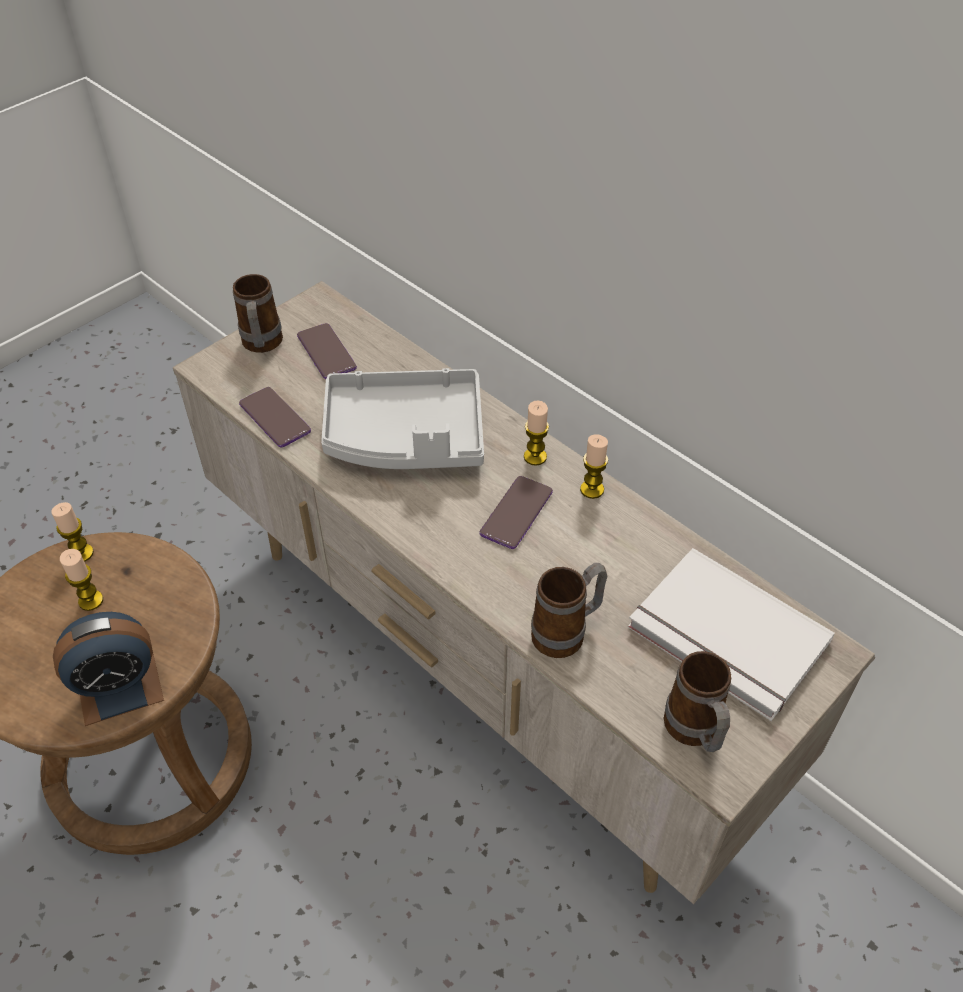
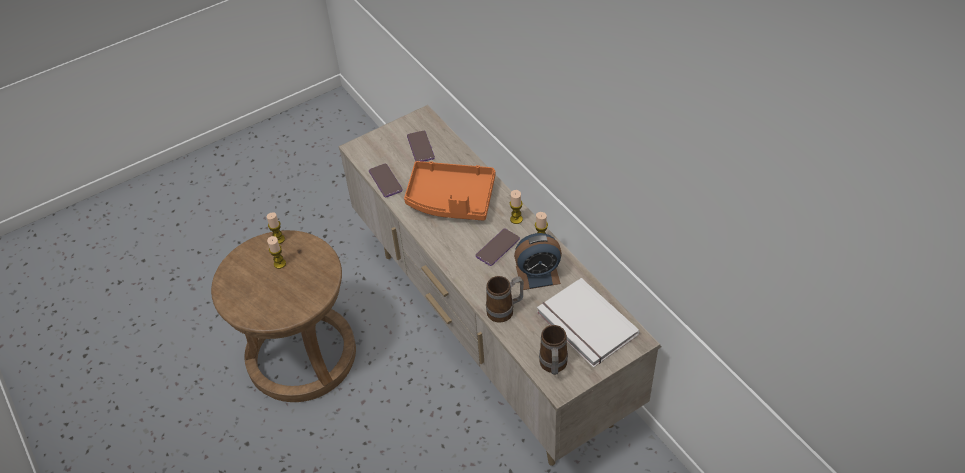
camera: 15 degrees right, 0 degrees up
alarm clock [53,612,164,726] -> alarm clock moved to [514,233,562,290]
mug [233,274,283,353] -> none
grey tray [321,368,484,469] -> orange tray [404,161,495,221]

